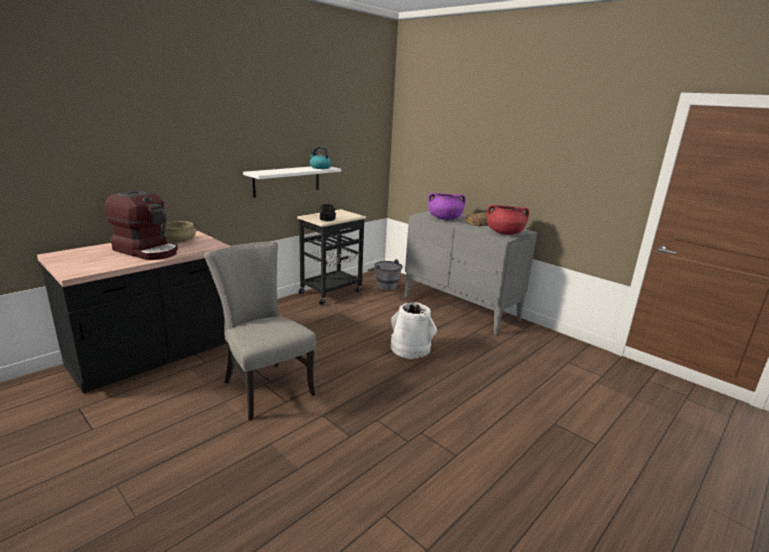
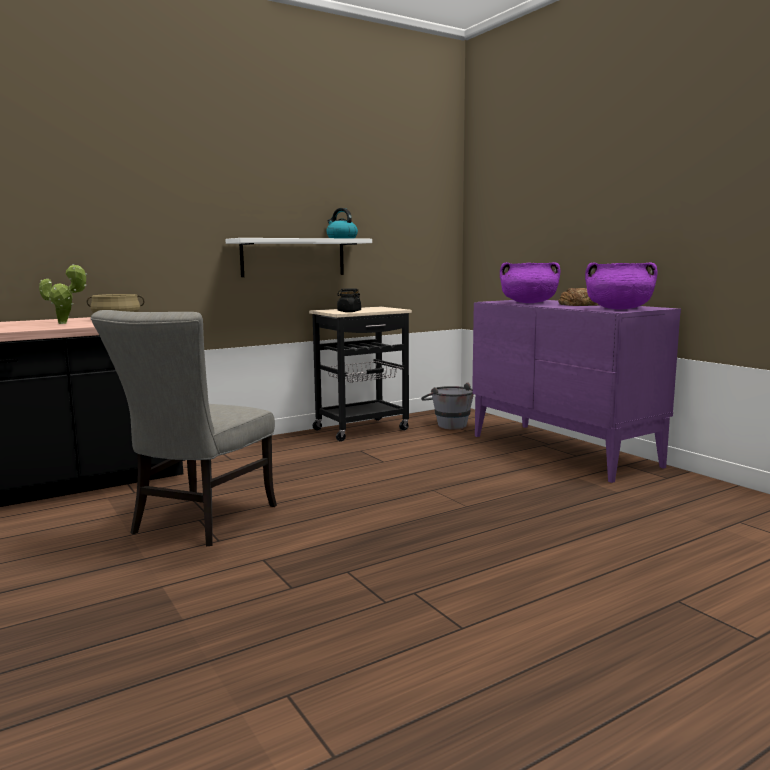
camera: 15 degrees right, 10 degrees down
coffee machine [105,190,178,260] -> potted plant [39,264,87,324]
grey chair [204,241,317,421] -> grey chair turned 135 degrees counterclockwise [90,310,277,546]
white bucket [391,302,437,359] -> none
grey cabinet [405,211,538,335] -> purple cabinet [472,300,681,483]
red cooking pot [487,205,529,235] -> purple cooking pot [585,262,658,309]

